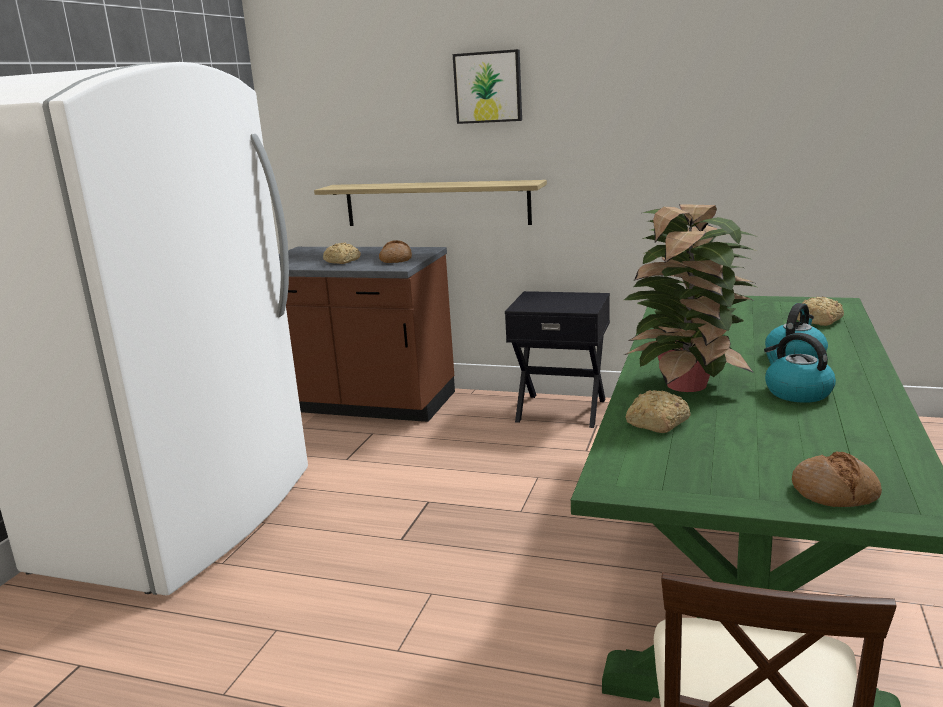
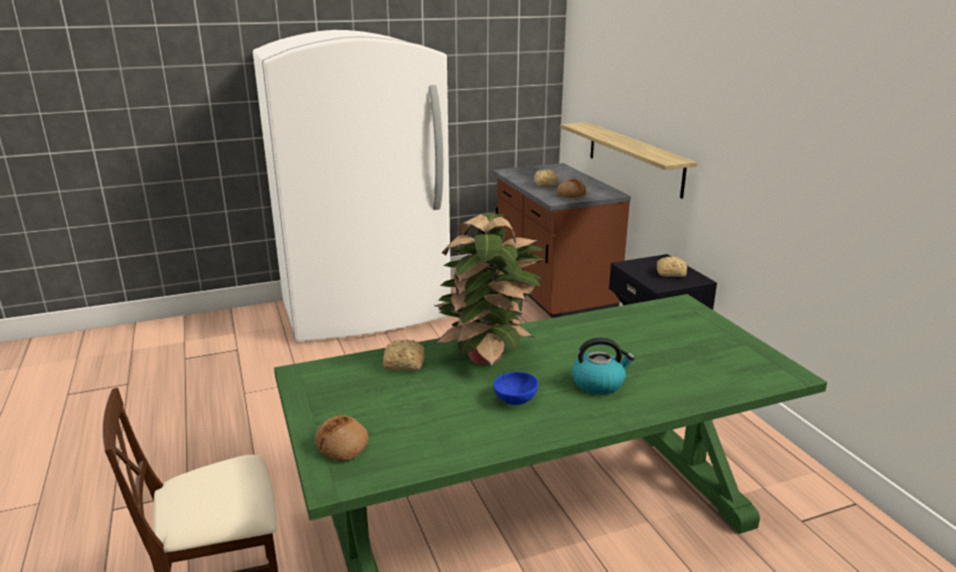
camera: 50 degrees right, 5 degrees up
picture [453,49,522,124] -> none
kettle [764,333,836,403] -> blue bowl [493,372,538,405]
bread [797,297,844,326] -> bread moved to [657,256,687,277]

